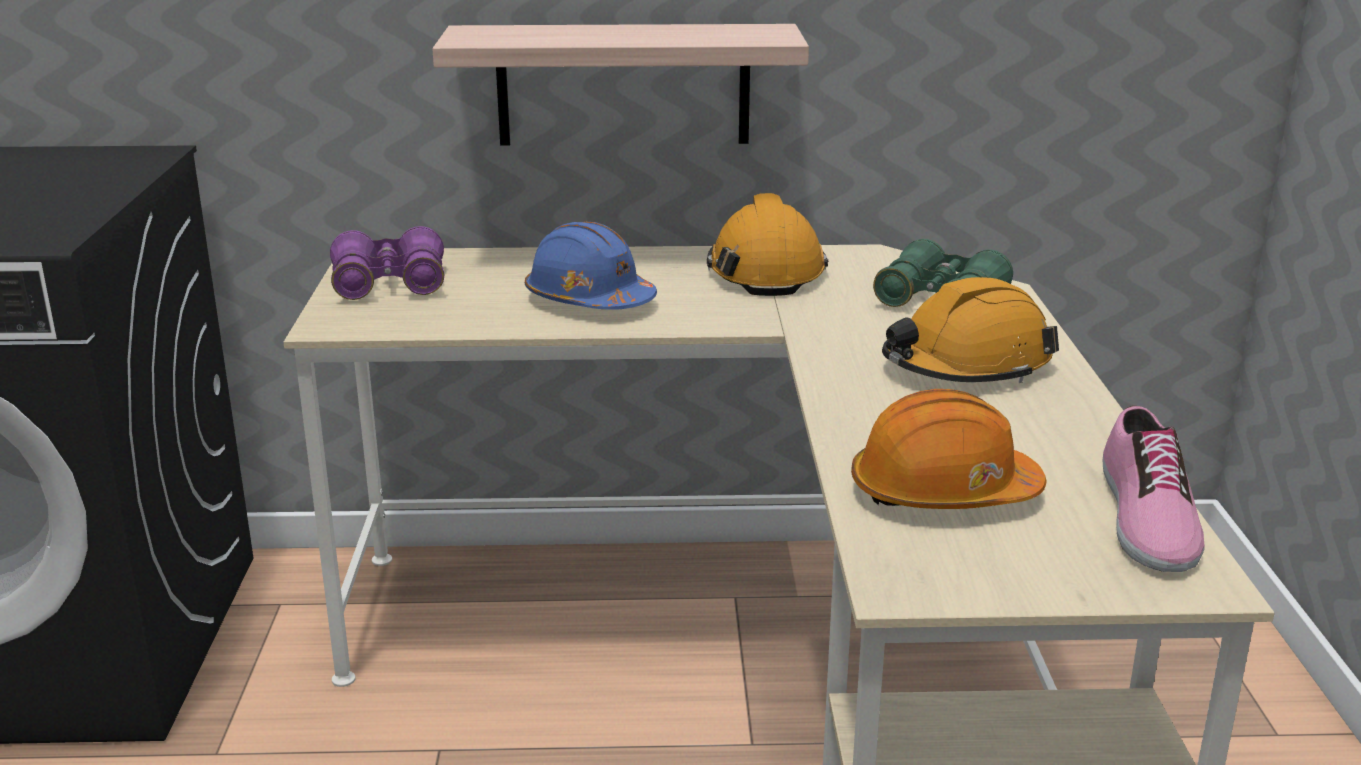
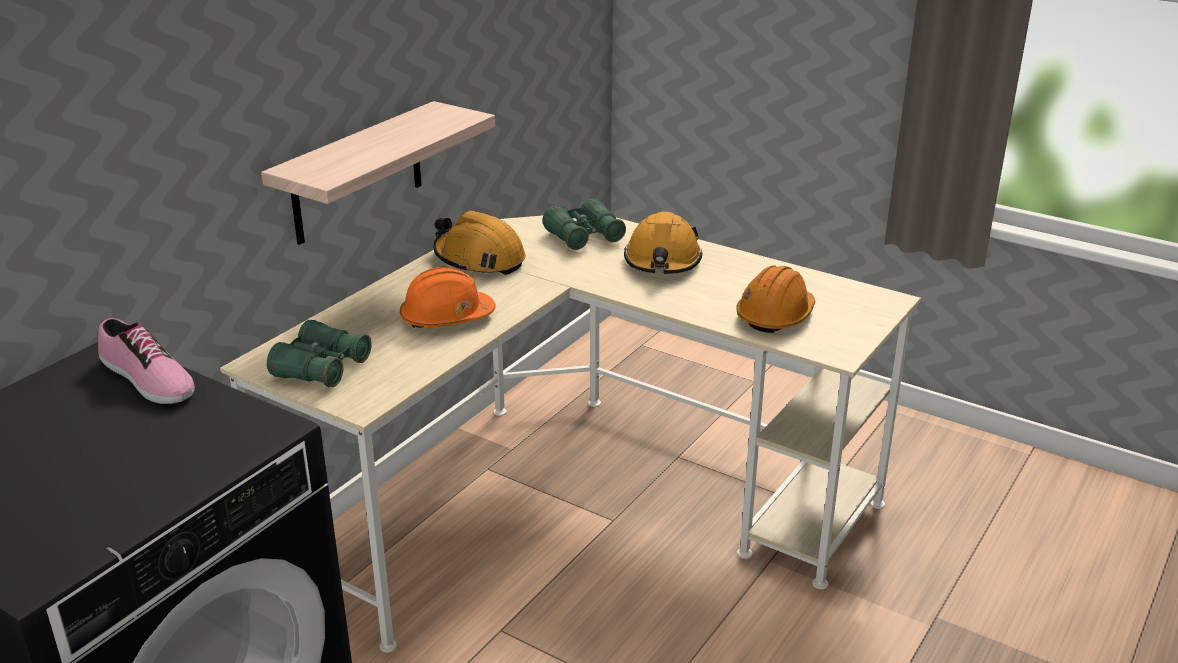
camera: 55 degrees left, 5 degrees up
purple binoculars [330,226,444,300] -> green binoculars [267,320,372,387]
blue hard hat [525,222,657,310] -> orange hard hat [400,267,496,328]
shoe [1103,405,1204,572] -> shoe moved to [98,318,195,404]

